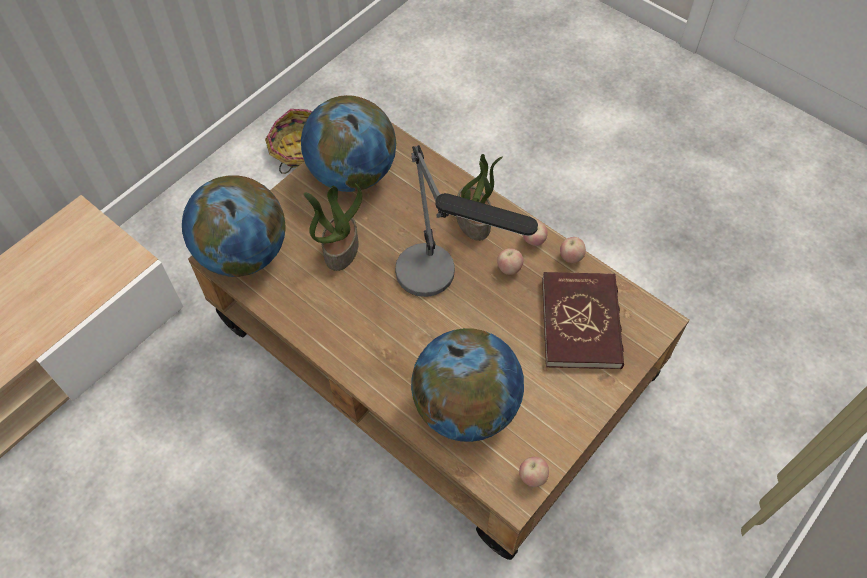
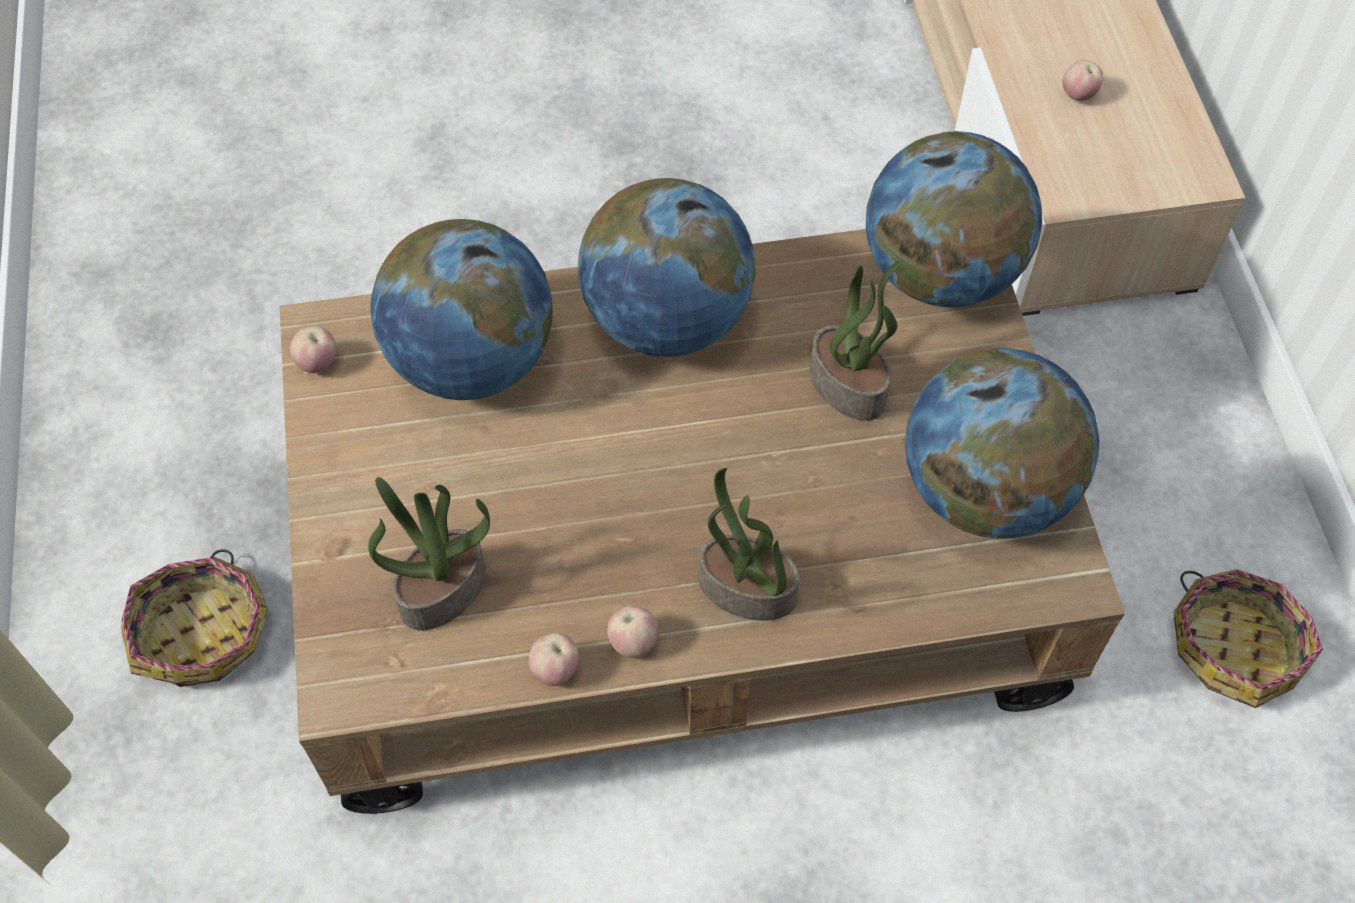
camera: 130 degrees right, 0 degrees up
table lamp [395,145,538,297] -> none
apple [497,248,523,275] -> apple moved to [1062,60,1103,101]
red book [542,272,624,369] -> potted plant [368,477,490,630]
none -> basket [121,549,268,687]
none -> globe [578,178,755,357]

